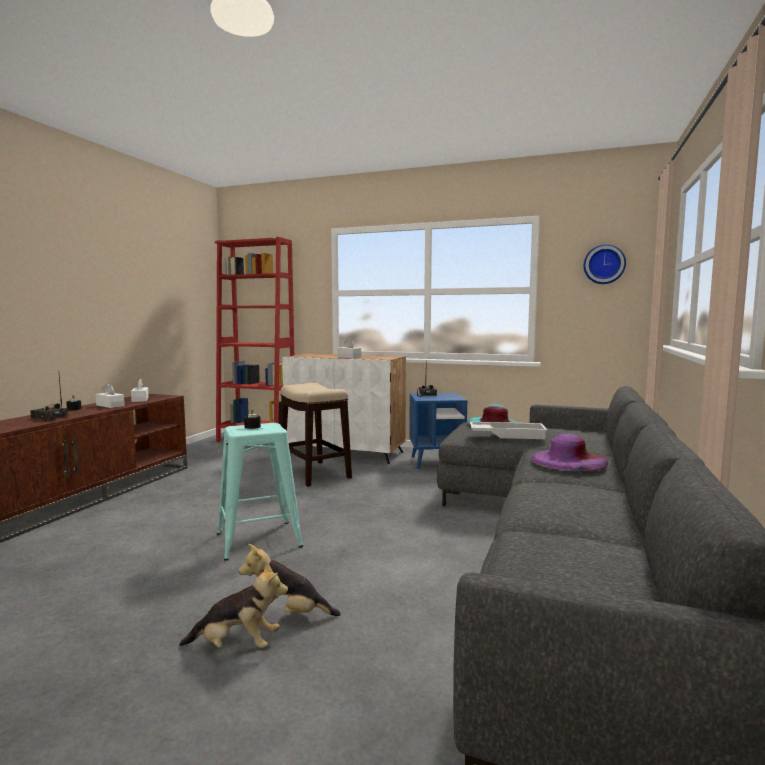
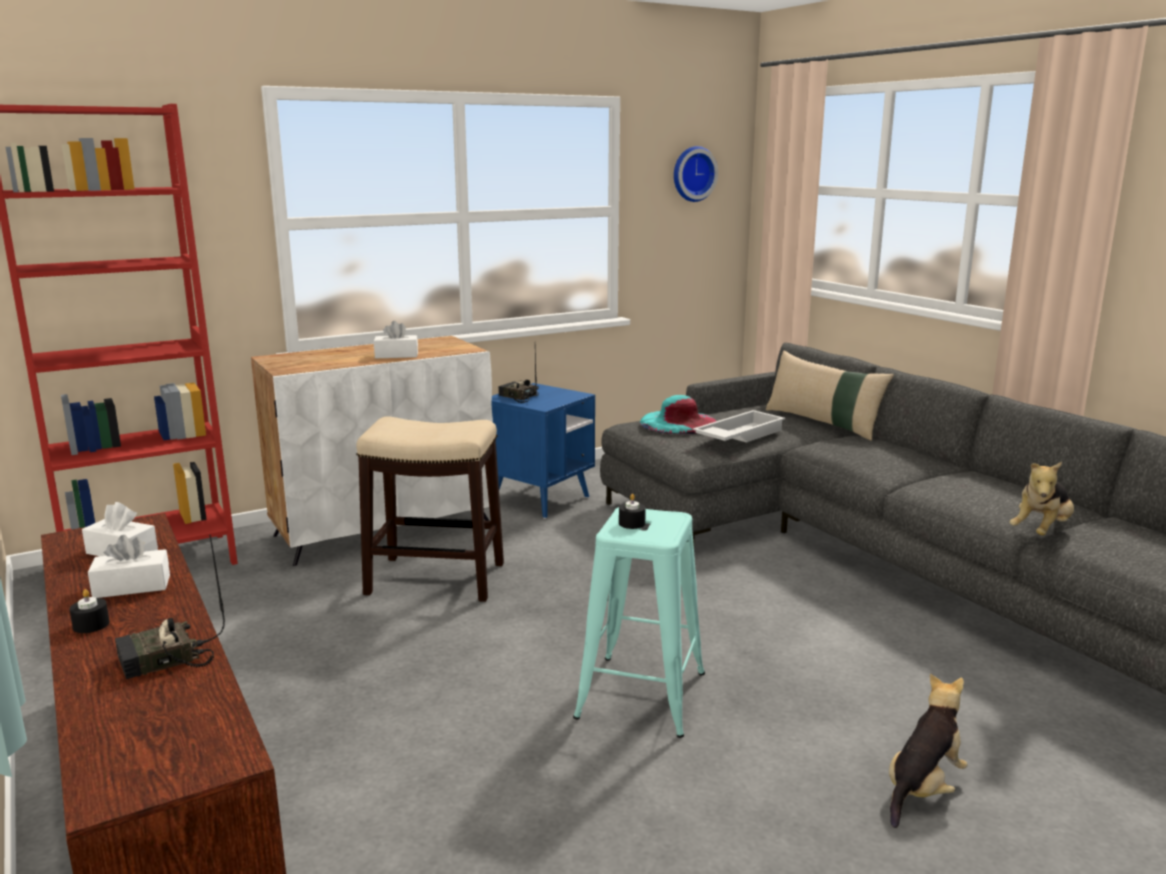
camera: 50 degrees left, 10 degrees up
plush toy [239,544,341,616] -> plush toy moved to [1009,462,1074,535]
purple hat [530,433,608,472] -> none
none -> beige pillow [766,350,894,441]

